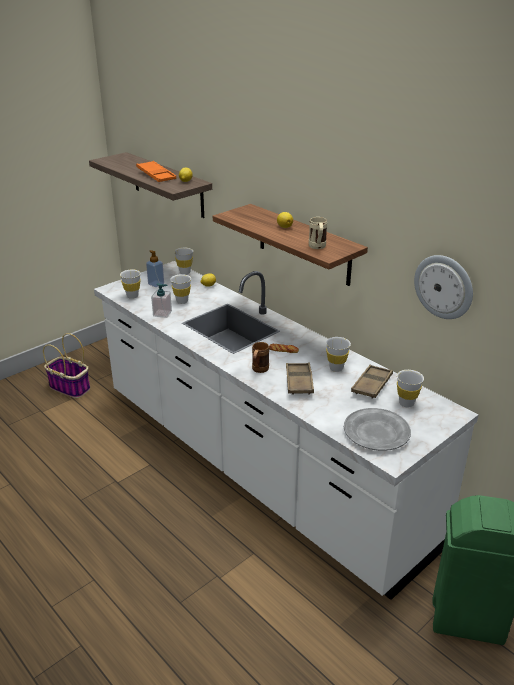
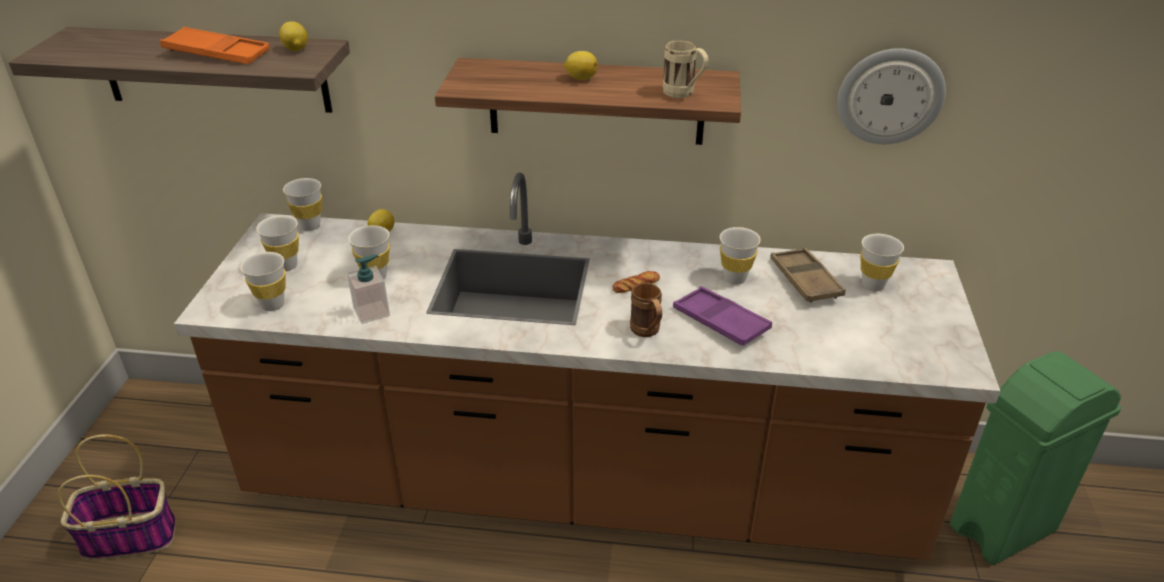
camera: 40 degrees left, 5 degrees up
white counter [94,261,479,600] -> brown counter [174,173,1000,560]
soap dispenser [146,250,164,287] -> white cup [256,215,299,271]
brown tray [286,362,314,395] -> purple tray [673,286,772,346]
grey plate [344,408,411,451] -> none

